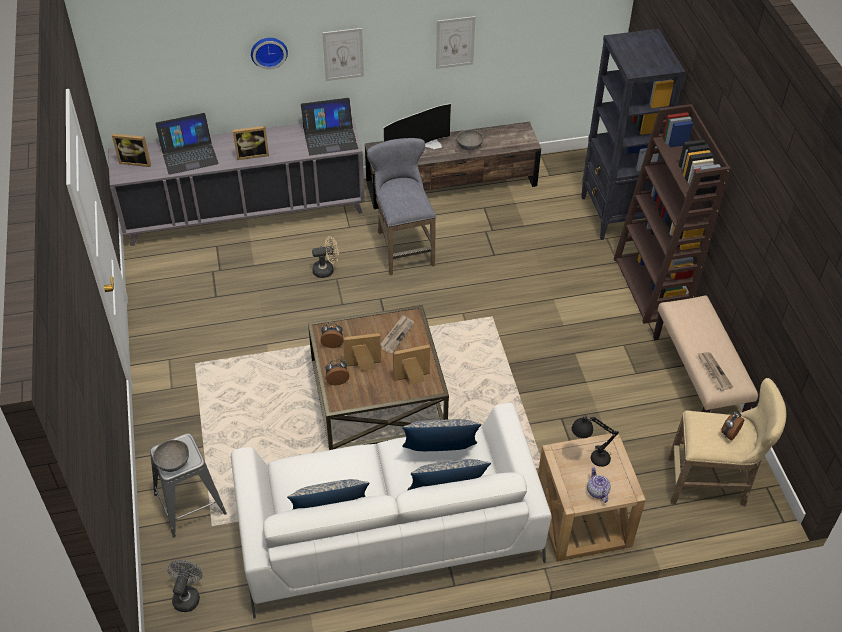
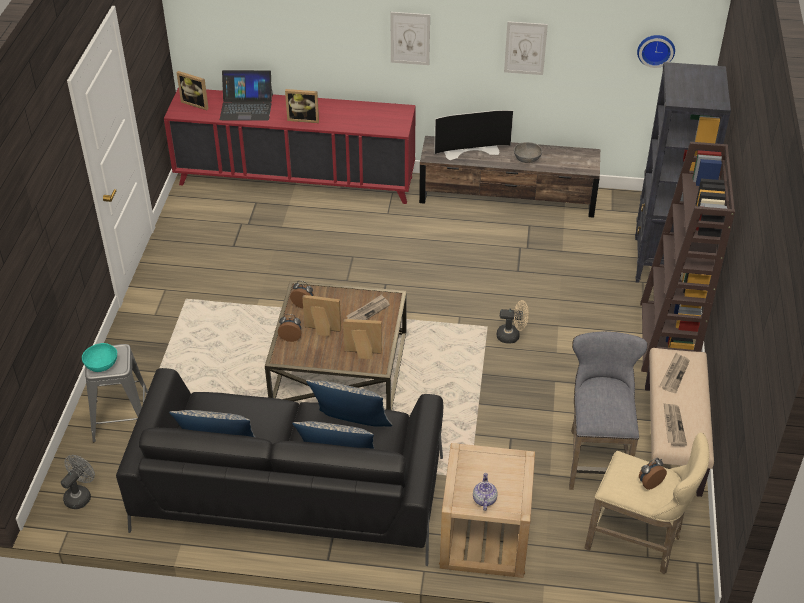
camera: 20 degrees right, 5 degrees down
grey cabinet [108,117,365,246] -> red cabinet [164,87,416,204]
grey bowl [153,440,189,472] -> turquoise bowl [82,343,117,372]
white sofa [231,403,552,619] -> black sofa [116,368,443,566]
wall clock [251,38,288,70] -> wall clock moved to [637,35,675,68]
laptop [301,98,358,155] -> none
beige fan [312,236,339,278] -> beige fan moved to [497,300,529,344]
grey stool [367,138,436,275] -> grey stool moved to [569,331,648,490]
black table lamp [572,414,619,467] -> none
none -> newspaper [660,353,690,393]

